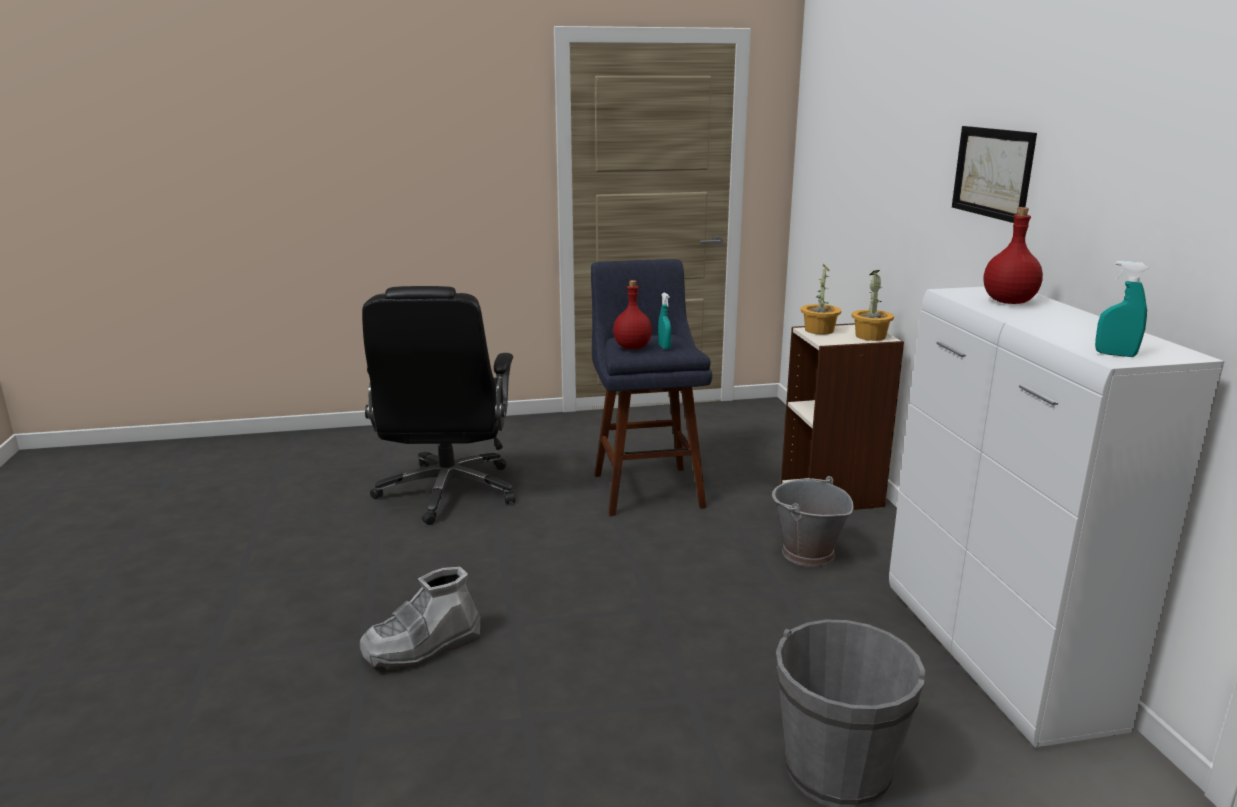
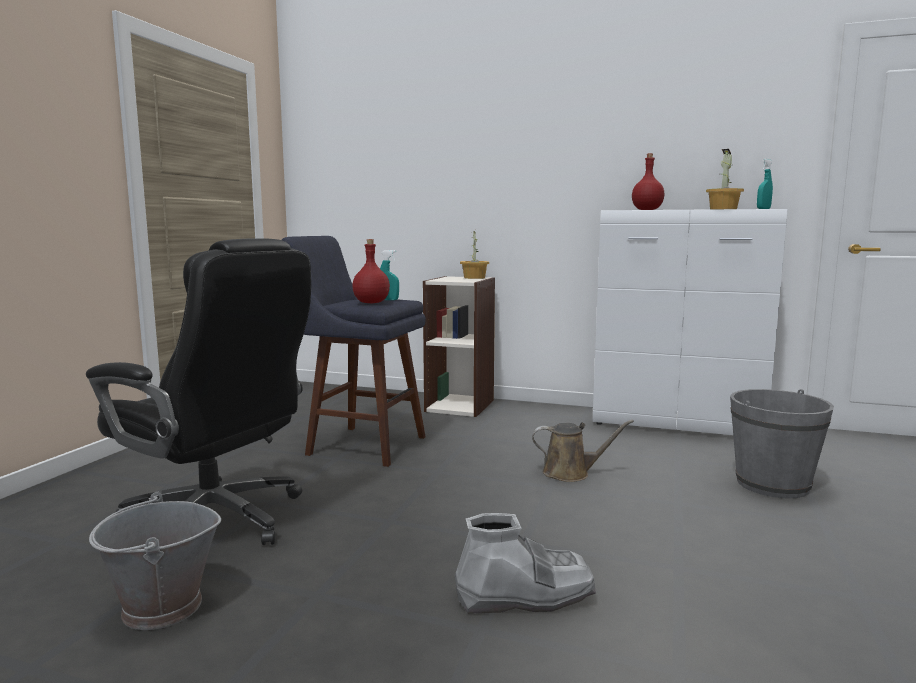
camera: 60 degrees left, 10 degrees down
grey boot [359,567,480,669] -> grey boot turned 90 degrees counterclockwise [455,513,596,614]
grey bucket [772,476,854,567] -> grey bucket moved to [89,492,221,630]
potted plant [801,264,841,334] -> potted plant moved to [706,149,744,209]
picture [952,126,1037,223] -> none
none -> brown watering can [532,420,634,482]

